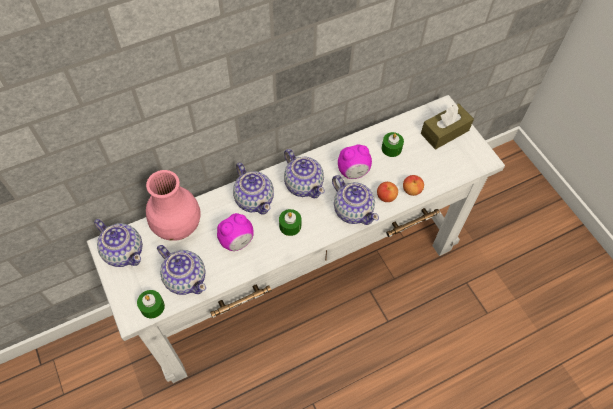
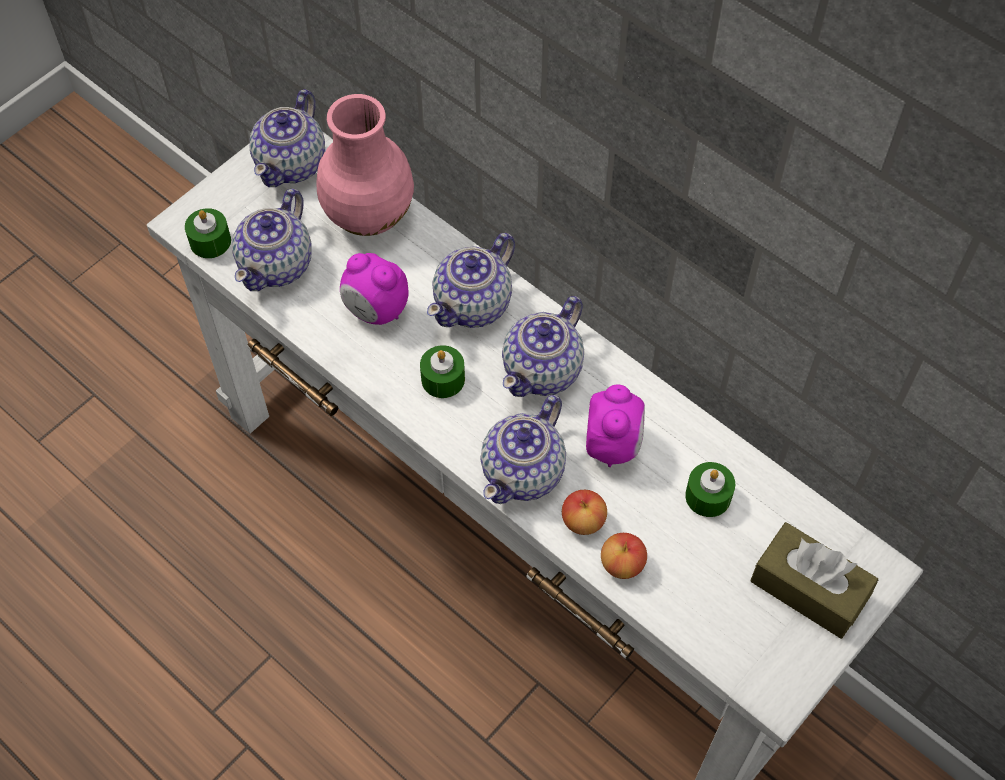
camera: 70 degrees right, 0 degrees up
alarm clock [338,145,372,179] -> alarm clock turned 135 degrees counterclockwise [586,384,645,467]

